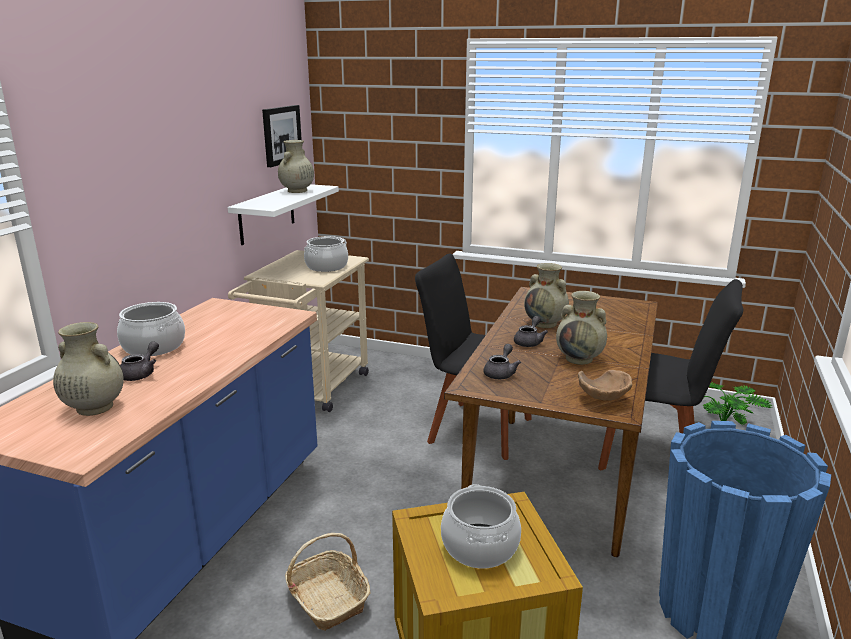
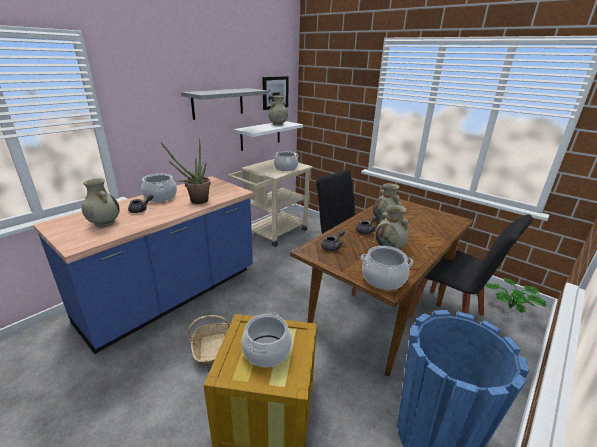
camera: 20 degrees right, 5 degrees up
brown bowl [578,370,632,400] -> cooking pot [361,246,413,290]
none -> potted plant [161,138,211,204]
none -> grey shelf [181,88,268,120]

